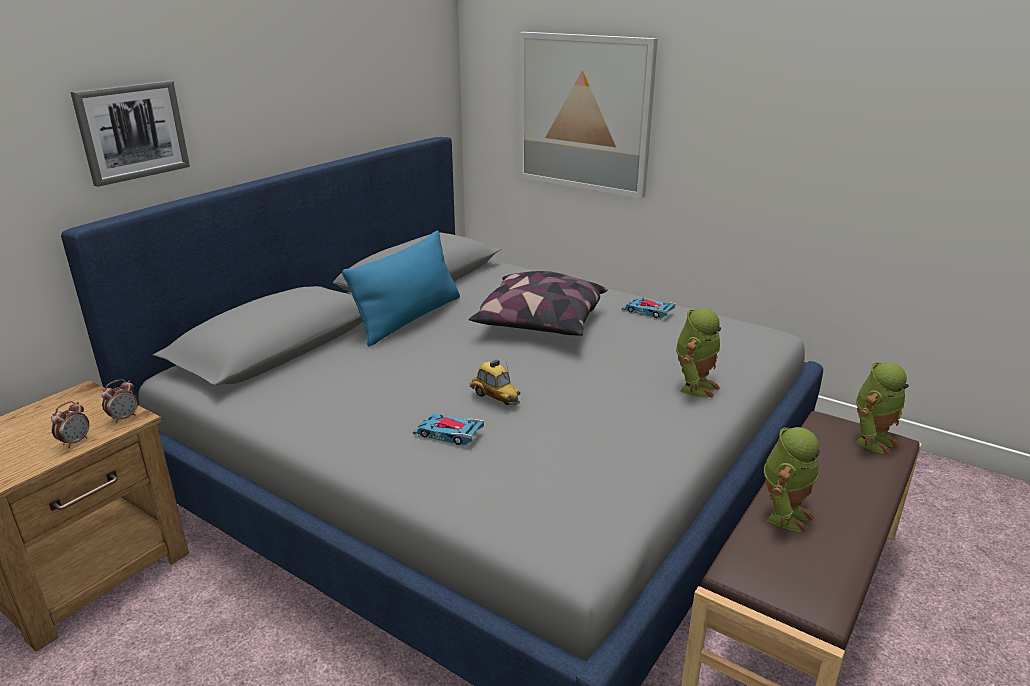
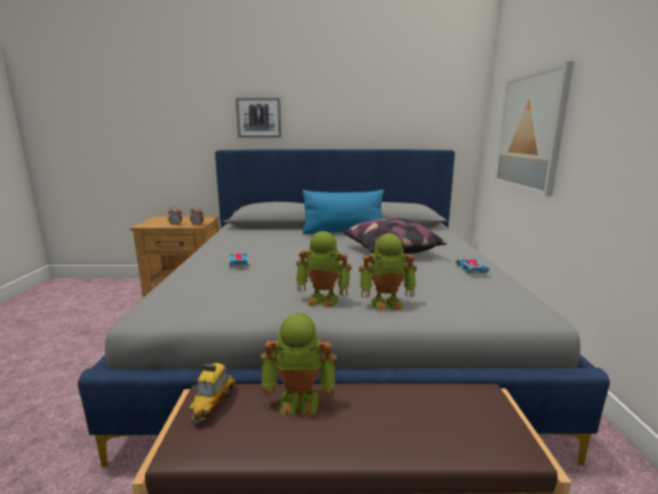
camera: 55 degrees right, 10 degrees down
toy car [469,359,520,405] -> toy car moved to [188,363,236,423]
toy robot [855,362,909,455] -> toy robot moved to [296,231,352,308]

